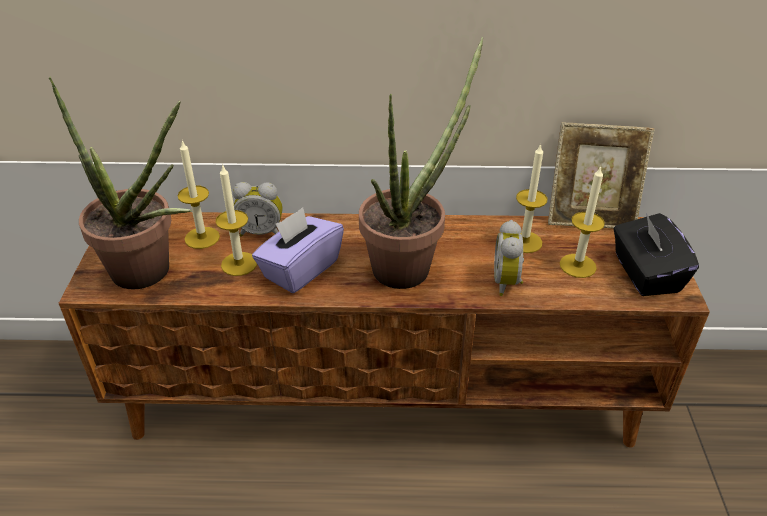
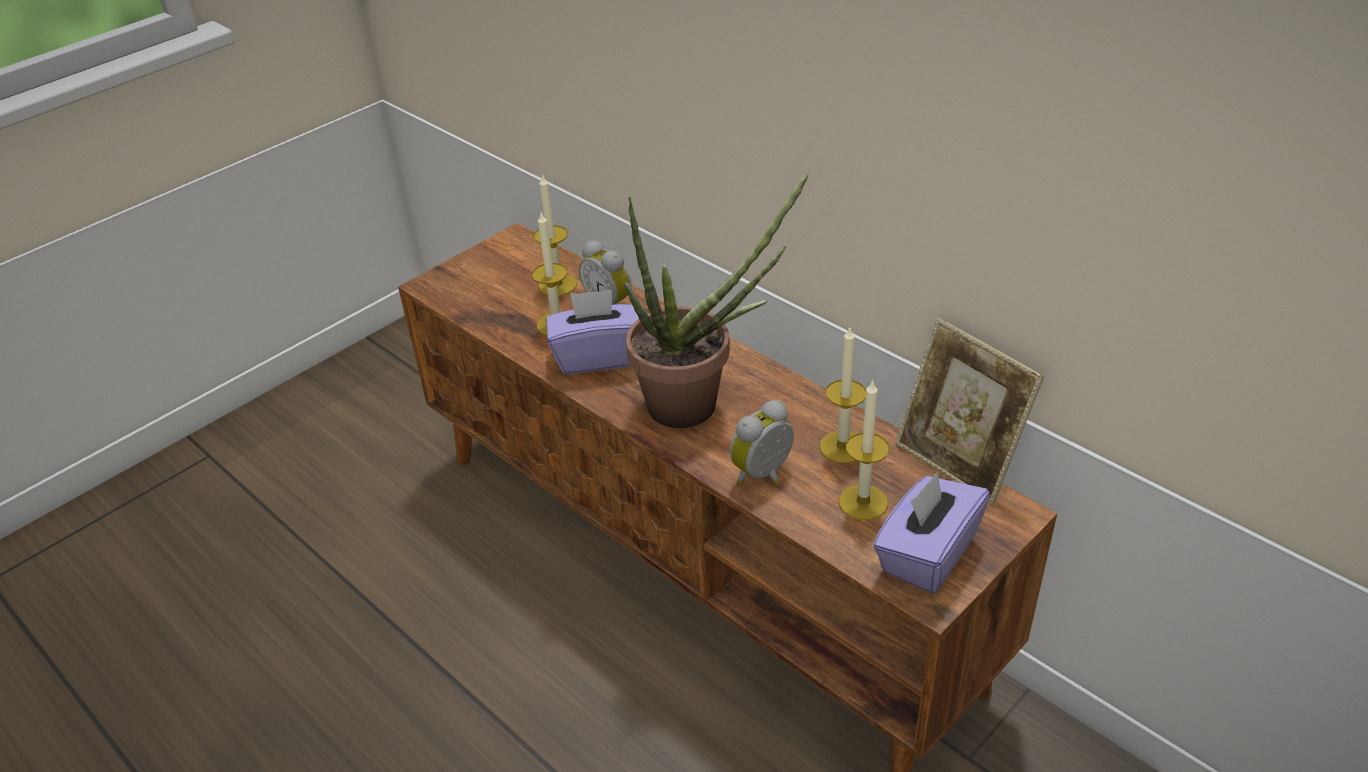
camera: 45 degrees right, 0 degrees up
potted plant [49,76,192,289] -> none
black tissue box [614,213,699,296] -> purple tissue box [873,472,990,594]

